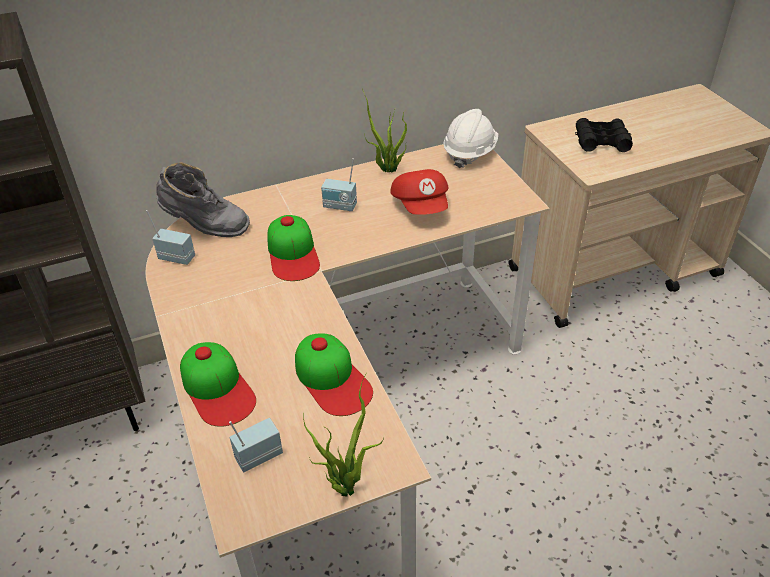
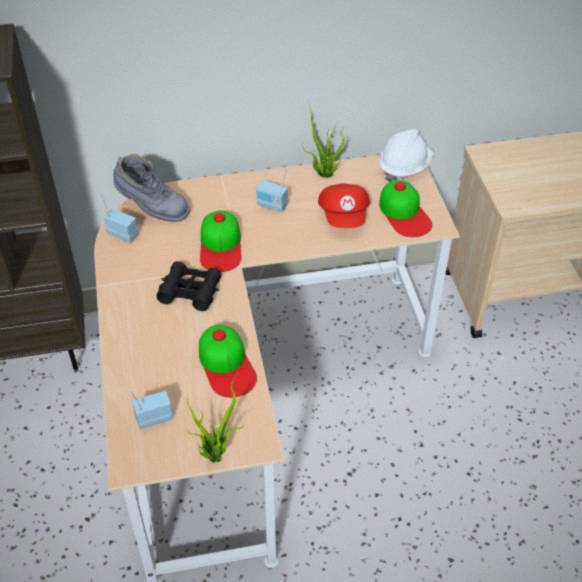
camera: 10 degrees right, 5 degrees up
cap [180,342,256,427] -> cap moved to [379,181,432,237]
black binoculars [575,118,633,152] -> black binoculars moved to [157,261,222,311]

